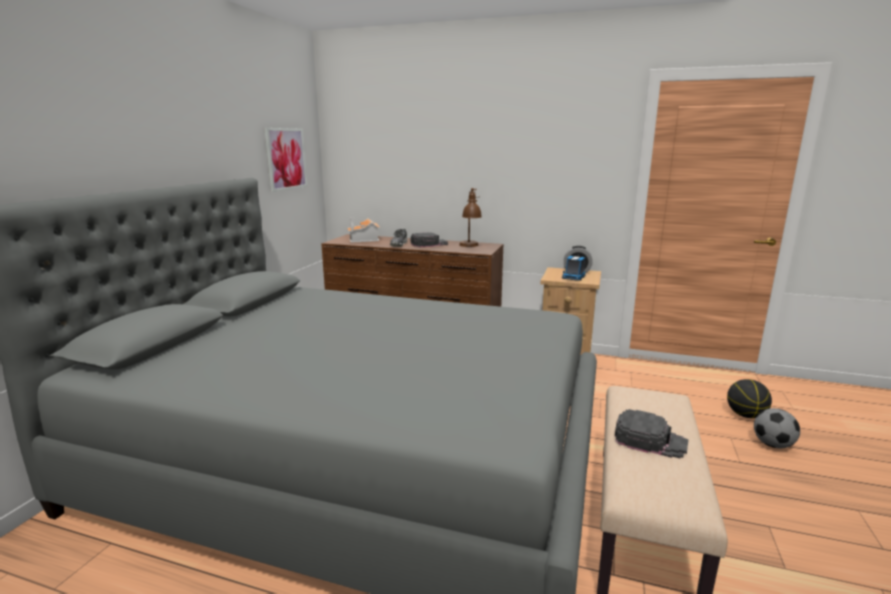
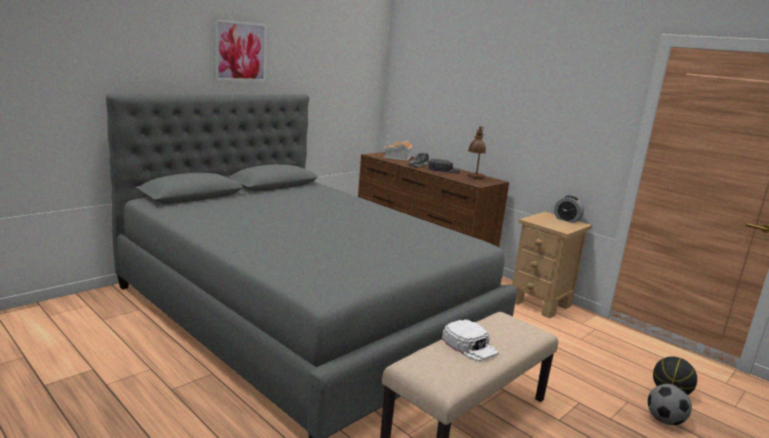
camera: 25 degrees right, 0 degrees up
picture [264,128,307,192] -> picture moved to [214,19,267,82]
toy truck [562,256,586,281] -> none
black cap [615,409,689,458] -> white cap [442,320,498,362]

